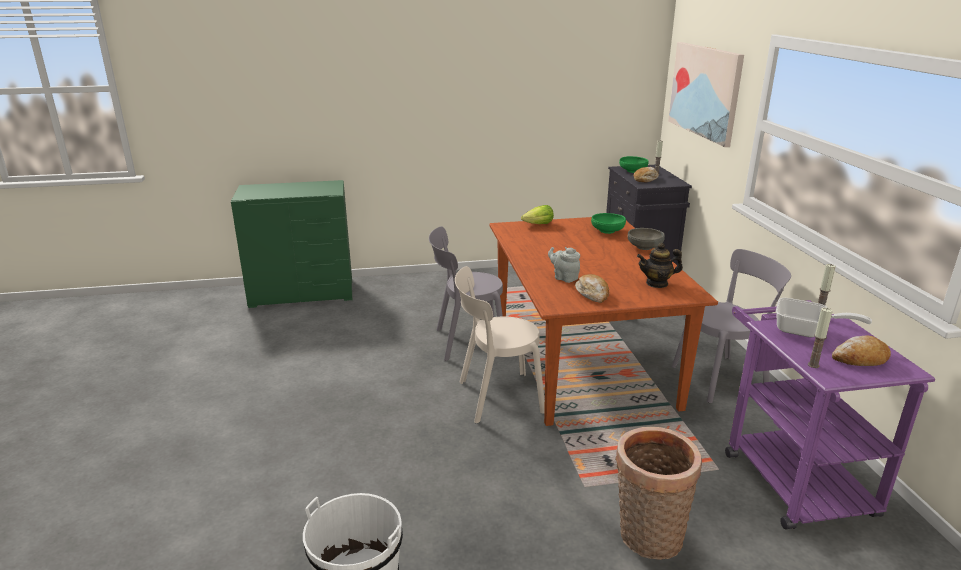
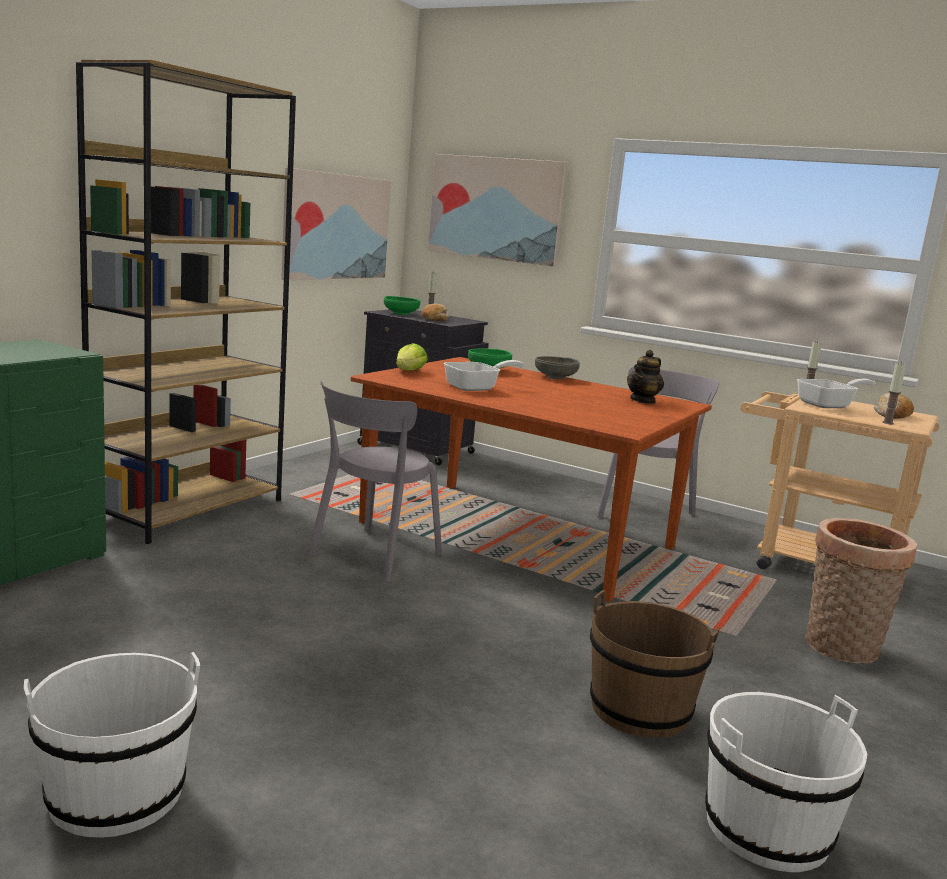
camera: 50 degrees left, 10 degrees down
beige chair [455,266,545,423] -> none
grey teapot [548,247,580,283] -> none
bread [575,274,609,303] -> none
purple cart [725,300,935,530] -> beige cart [740,391,940,569]
none -> white bucket [24,652,200,838]
none -> brown bookcase [76,59,296,544]
none -> picture [281,167,391,280]
none -> frying pan [444,360,524,391]
none -> brown bucket [590,590,720,738]

